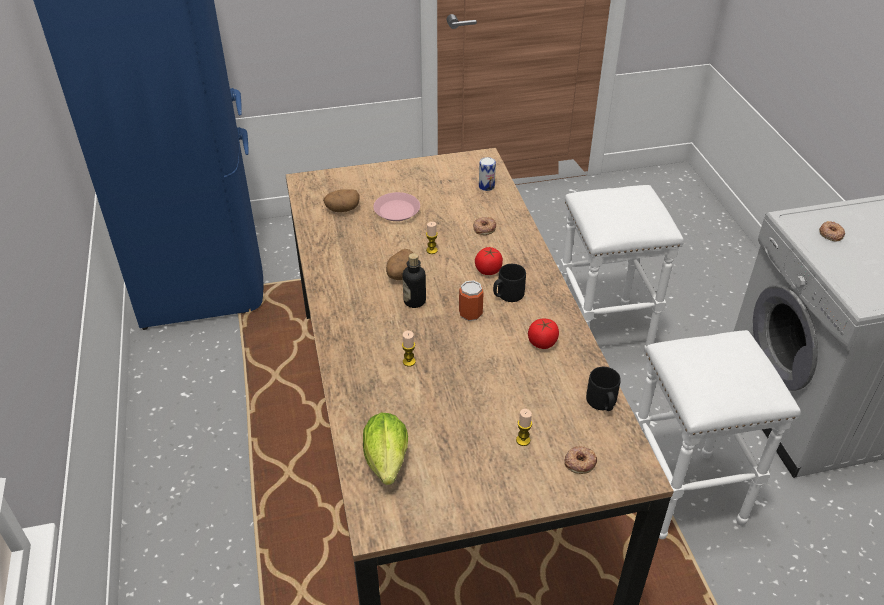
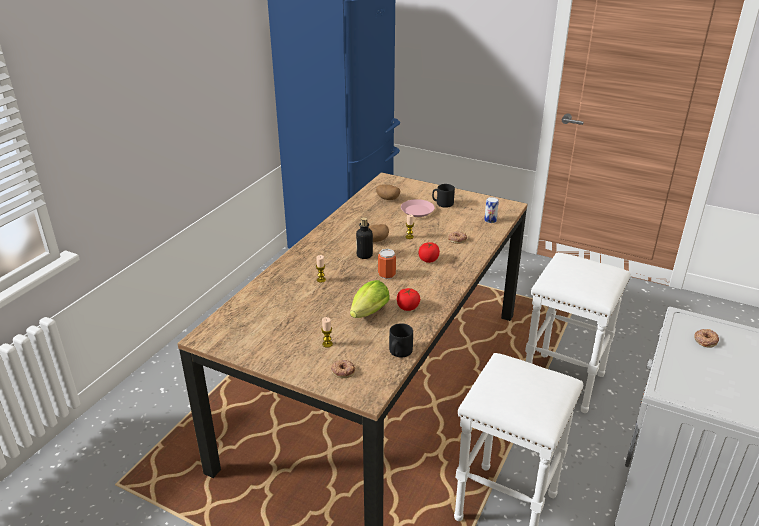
camera: 40 degrees right, 10 degrees down
lettuce [363,413,408,485] -> lettuce moved to [350,280,390,318]
black mug [493,264,526,302] -> black mug moved to [432,184,455,208]

